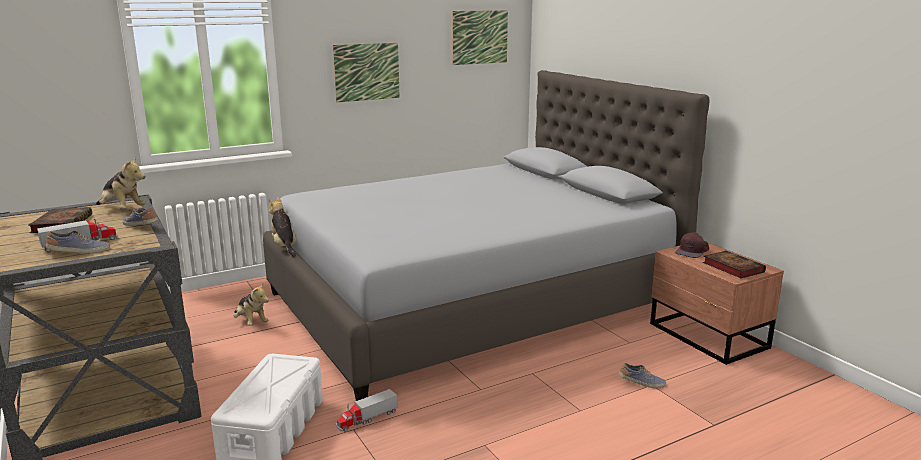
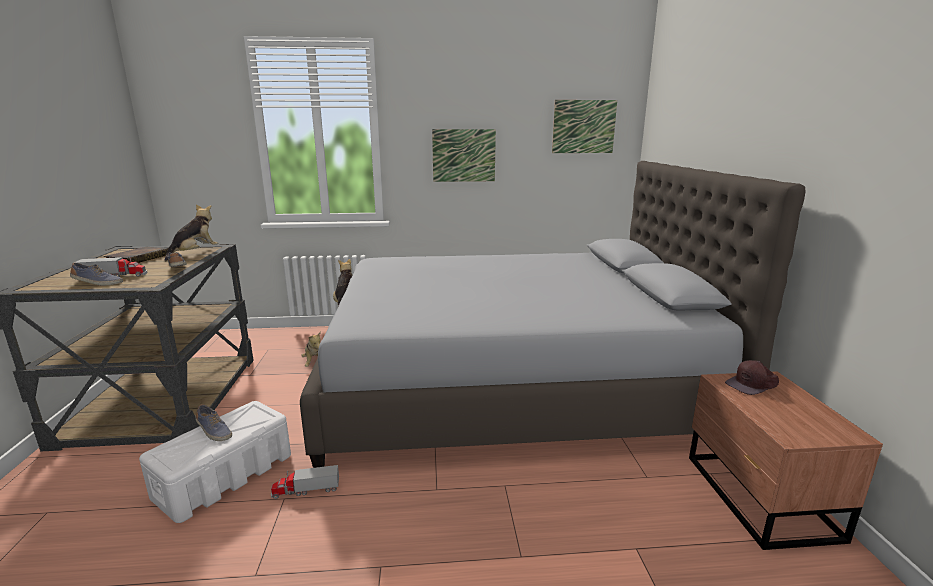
camera: 25 degrees right, 0 degrees up
plush toy [96,156,145,209] -> plush toy turned 120 degrees counterclockwise [165,205,219,261]
shoe [619,363,666,388] -> shoe moved to [195,404,232,441]
book [703,251,766,278] -> none

